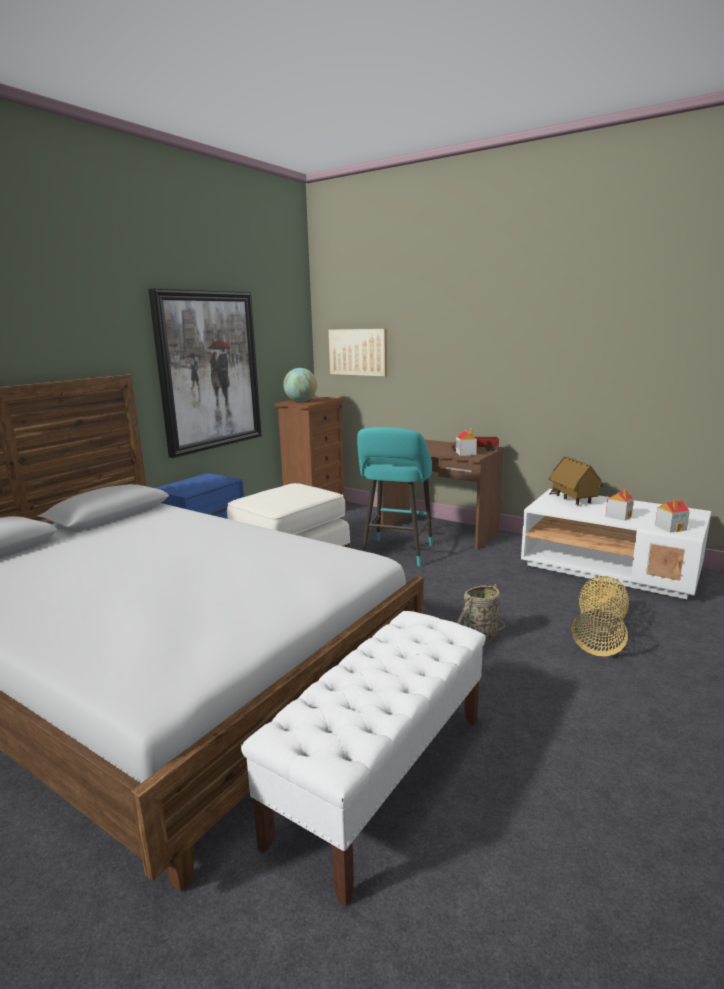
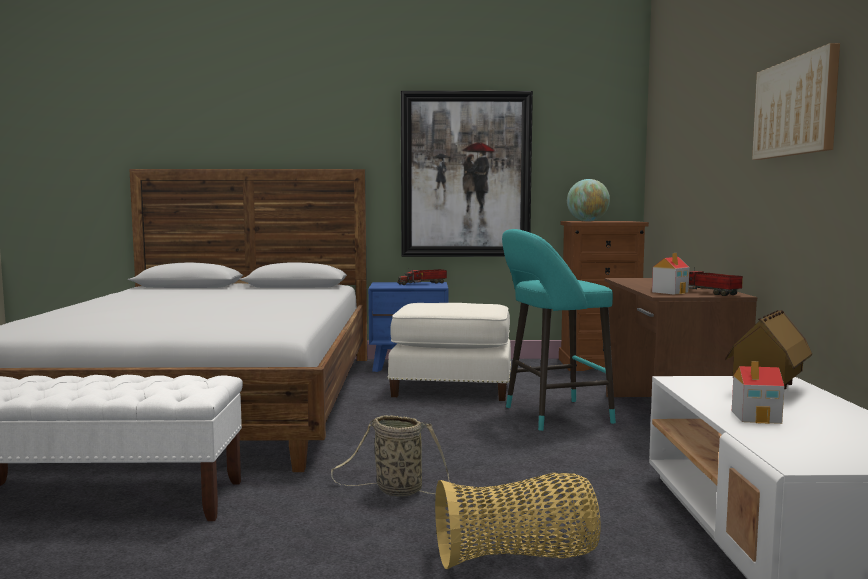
camera: 55 degrees right, 10 degrees down
picture [328,329,387,377] -> picture moved to [752,43,840,160]
toy house [655,499,690,533] -> none
none -> toy truck [398,269,447,285]

